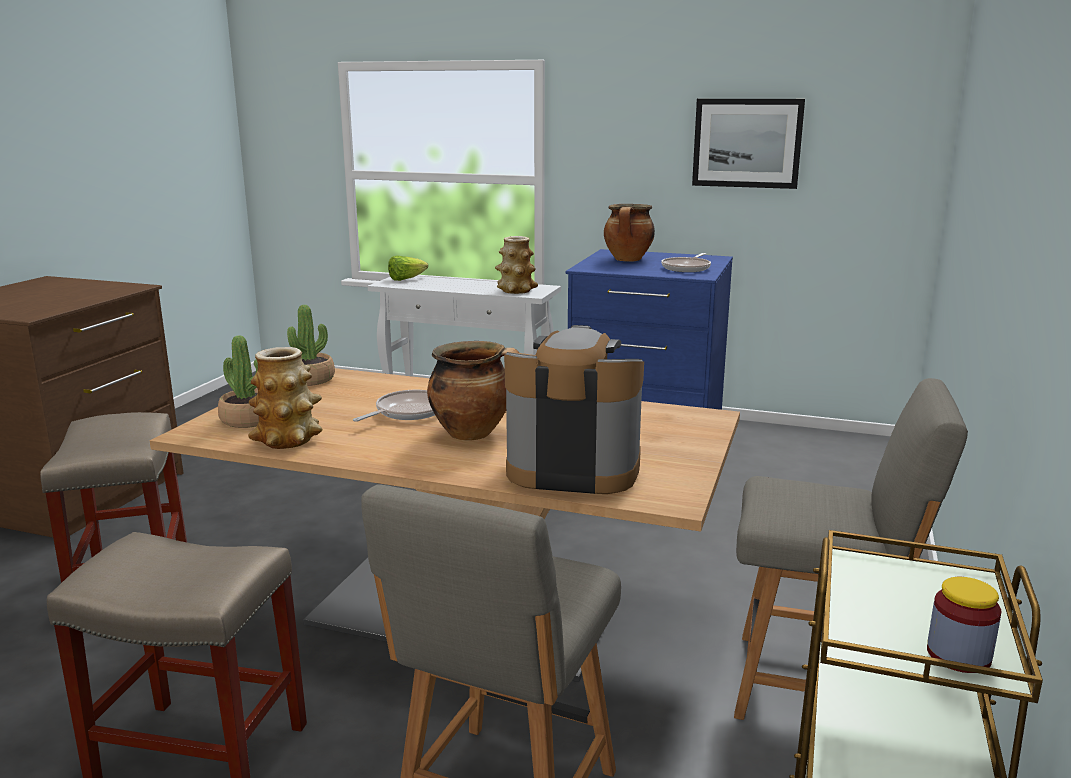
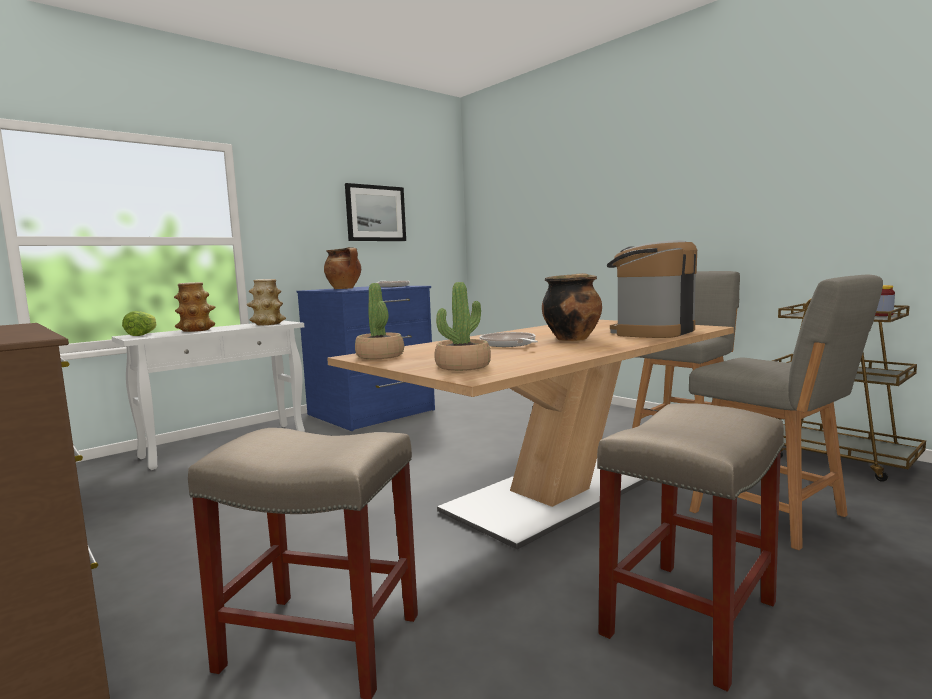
camera: 60 degrees left, 10 degrees down
vase [248,347,322,449] -> vase moved to [174,282,216,332]

